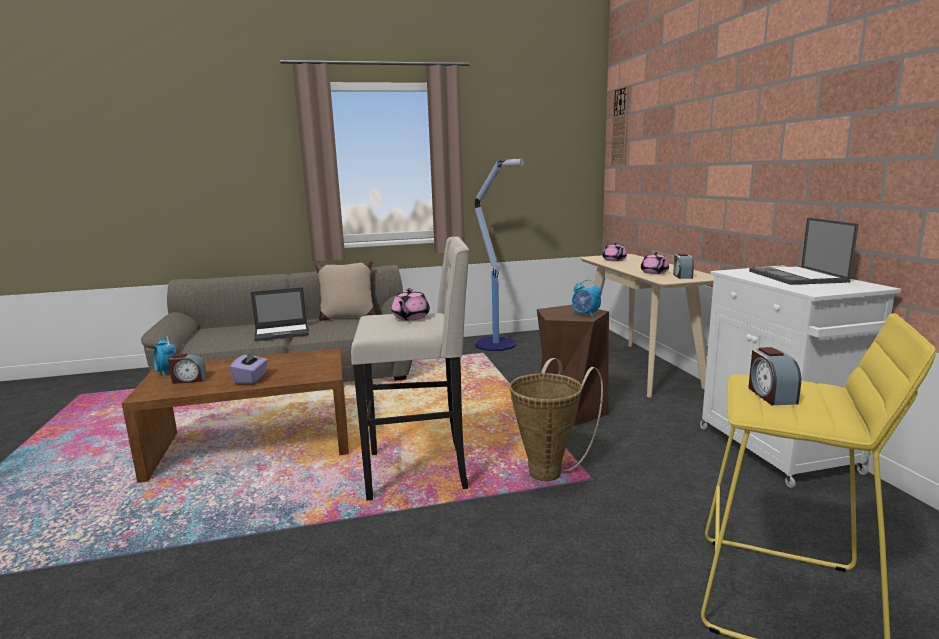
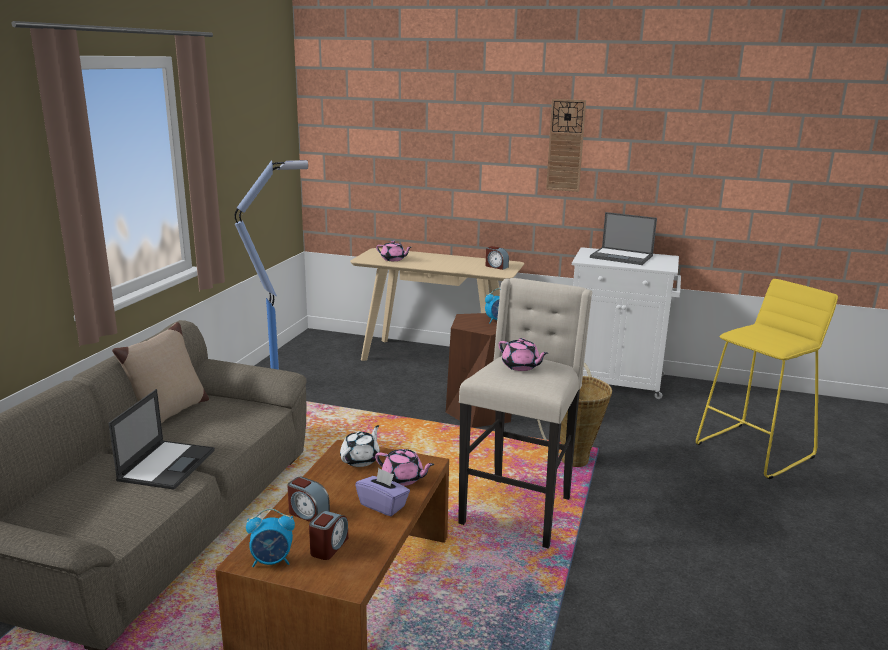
camera: 60 degrees left, 5 degrees up
wall clock [611,85,629,166] -> wall clock moved to [546,99,586,192]
pink teapot [641,252,669,274] -> pink teapot moved to [375,449,435,486]
alarm clock [748,347,801,405] -> alarm clock moved to [287,477,330,522]
none -> white teapot [340,425,380,467]

